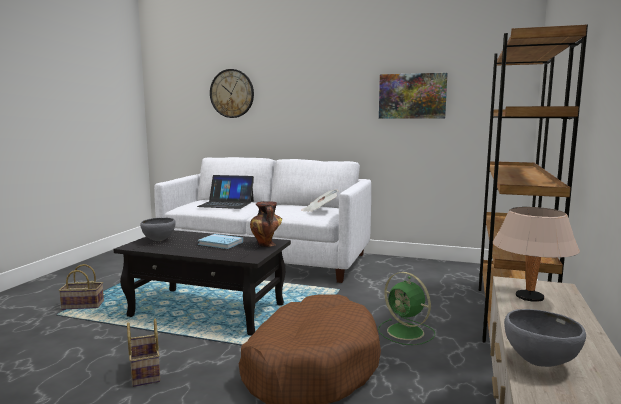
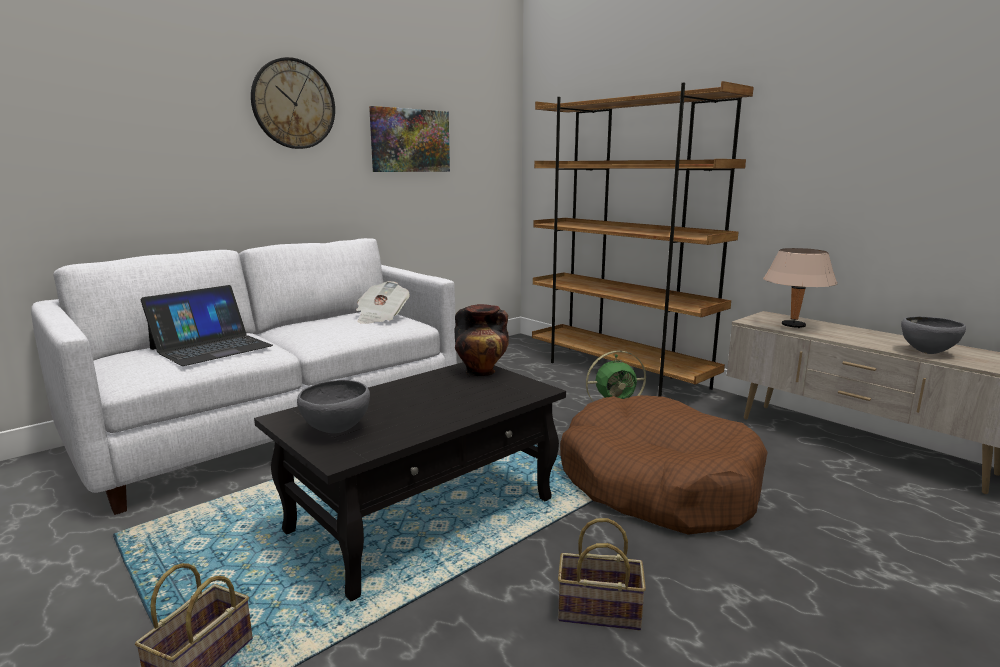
camera: 60 degrees left, 5 degrees up
blue book [198,234,243,249] -> none
wall clock [210,69,254,118] -> wall clock moved to [251,57,335,149]

